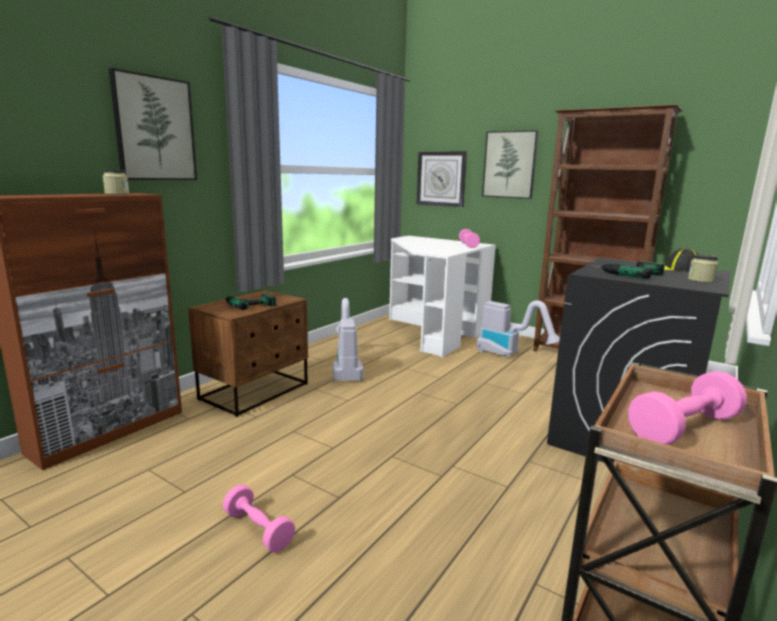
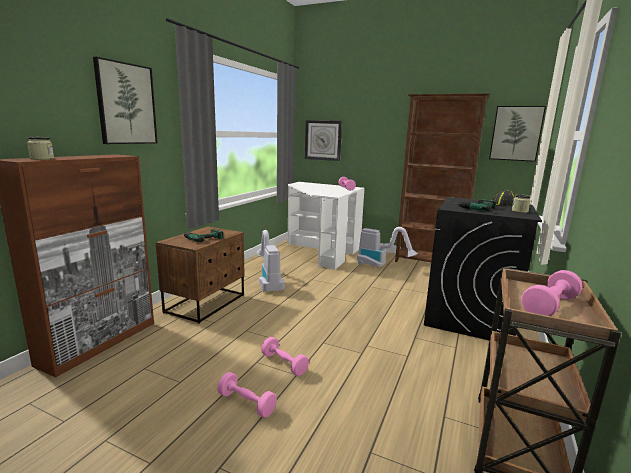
camera: 10 degrees left, 0 degrees up
jar [103,170,129,195] -> jar moved to [27,137,54,160]
picture [482,130,539,199] -> picture moved to [489,106,546,162]
none -> pink dumbbell [261,337,309,376]

